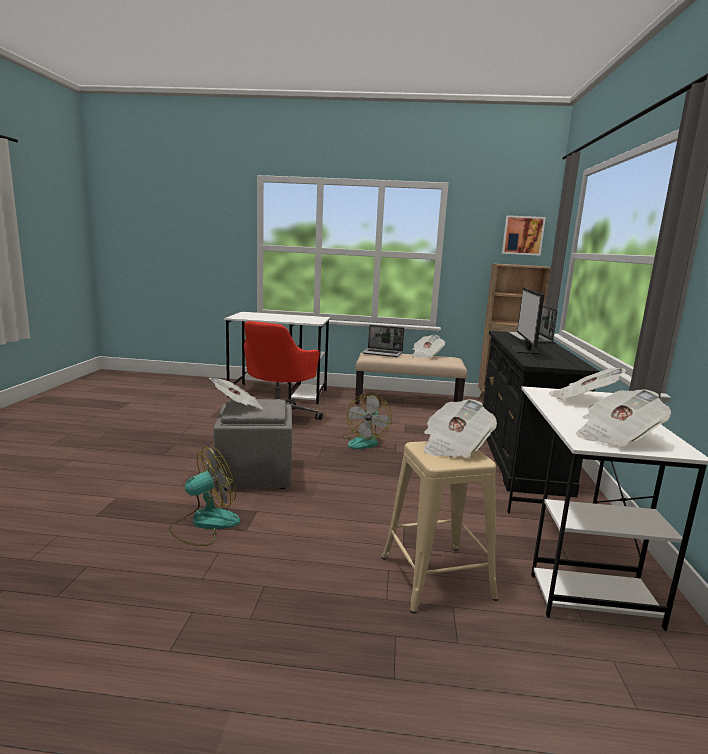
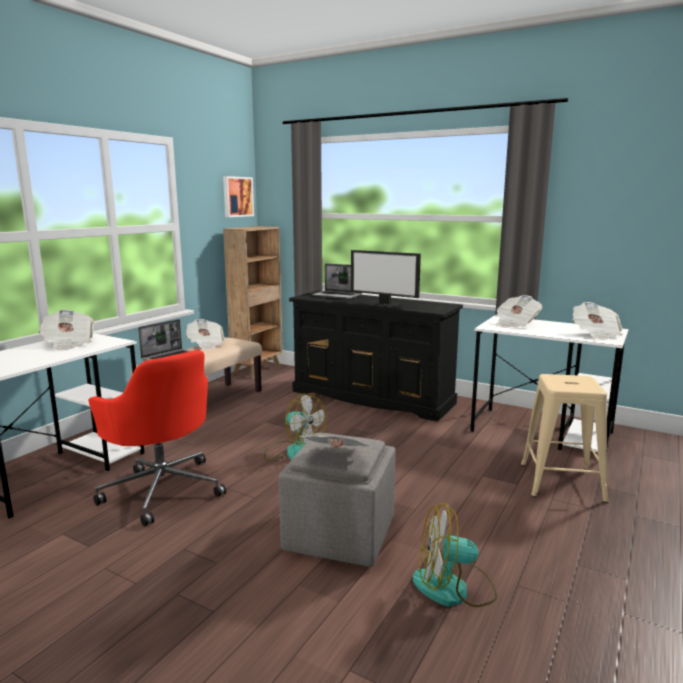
camera: 65 degrees left, 0 degrees up
fan [169,447,240,546] -> fan turned 75 degrees counterclockwise [413,503,497,607]
newspaper [424,399,497,458] -> newspaper moved to [39,309,94,351]

